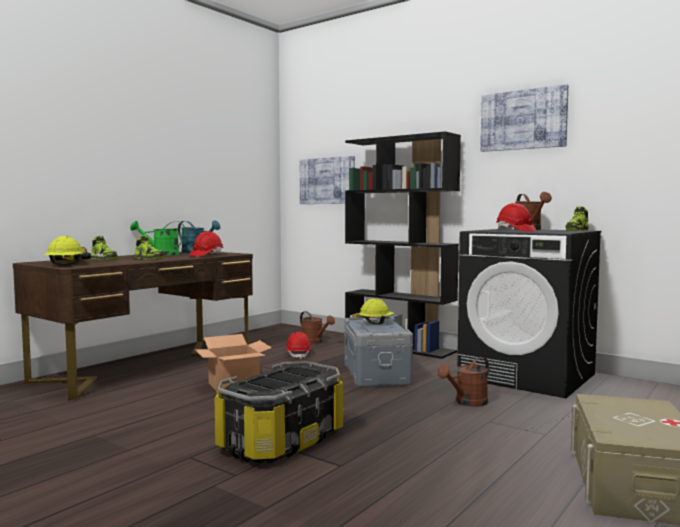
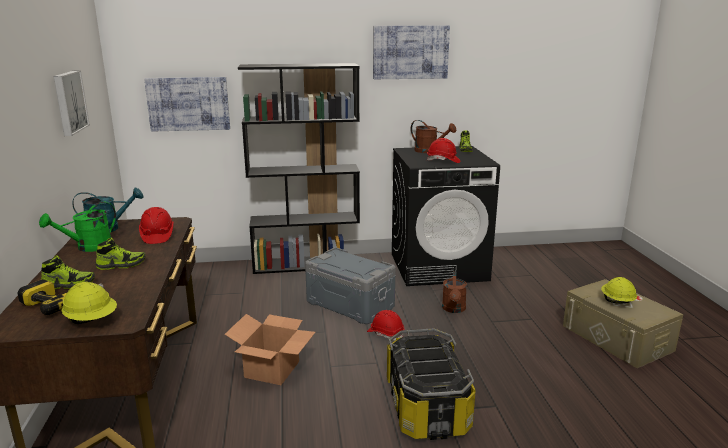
camera: 45 degrees left, 15 degrees up
red hard hat [286,332,312,359] -> red hard hat moved to [367,310,404,341]
brown watering can [300,311,335,344] -> none
yellow hard hat [359,298,394,324] -> yellow hard hat moved to [601,277,637,304]
none -> picture [54,70,90,136]

